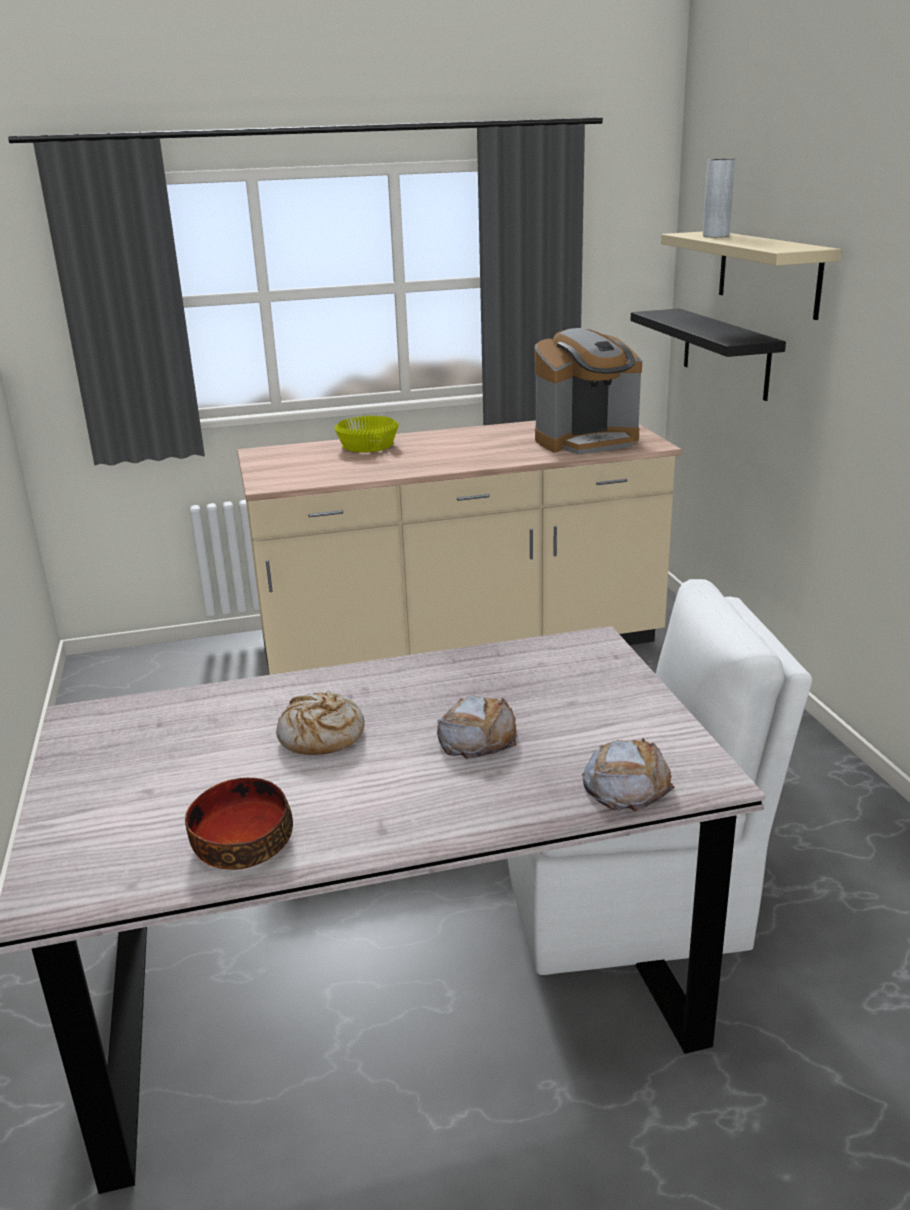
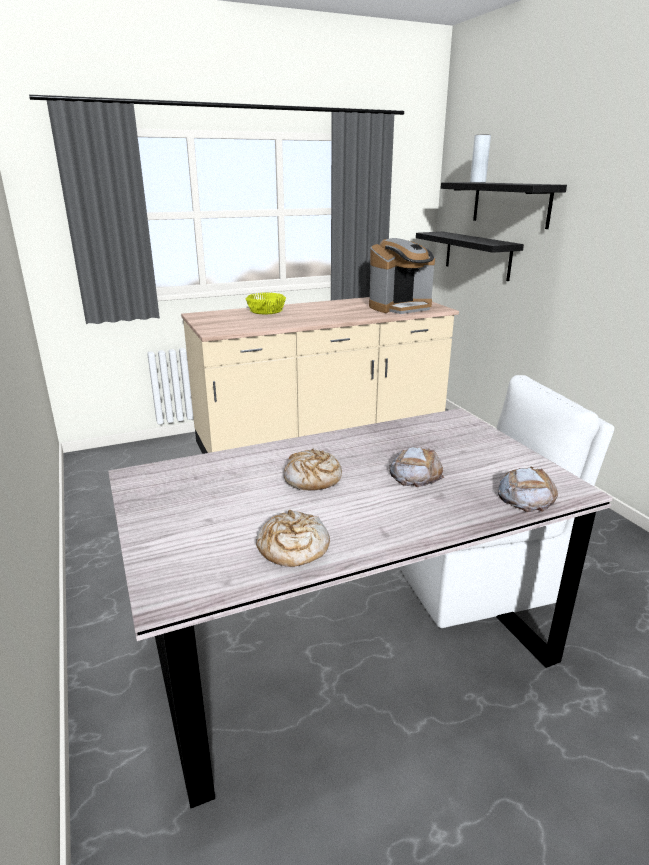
camera: 10 degrees left, 0 degrees up
bowl [185,777,293,870] -> bread [256,510,330,567]
beige shelf [661,232,841,320] -> black shelf [441,182,567,229]

